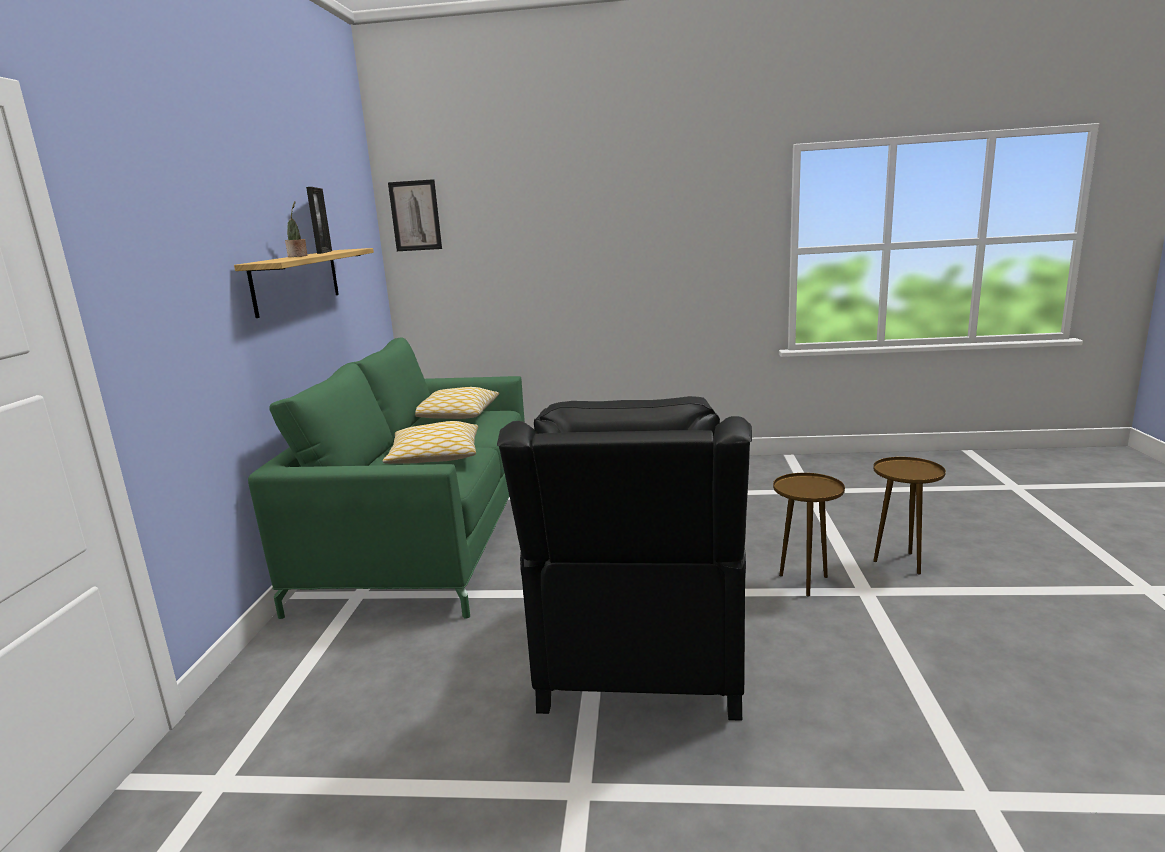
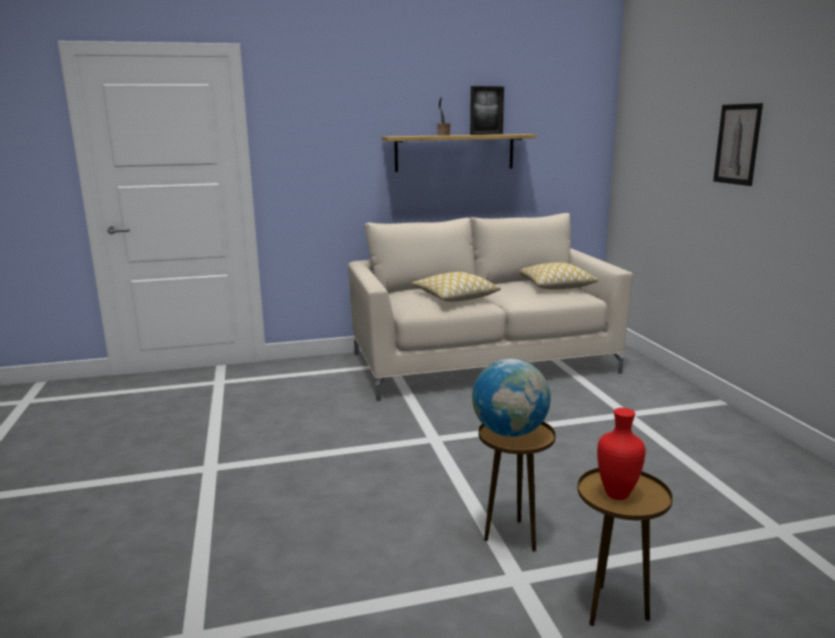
camera: 70 degrees right, 0 degrees up
green sofa [248,338,525,619] -> beige sofa [348,213,633,401]
picture [388,179,442,251] -> picture moved to [713,103,763,186]
black armchair [497,396,752,721] -> none
none -> globe [472,359,551,437]
none -> red vase [597,408,645,500]

